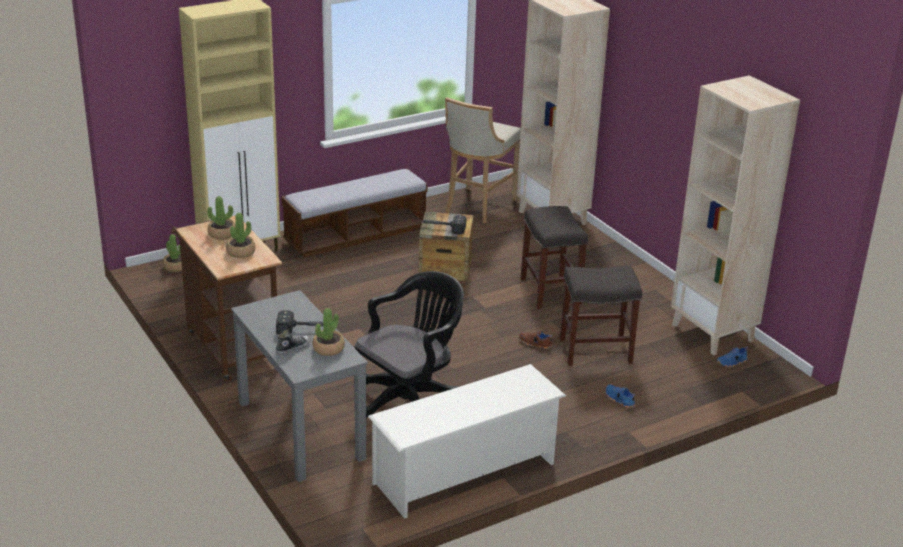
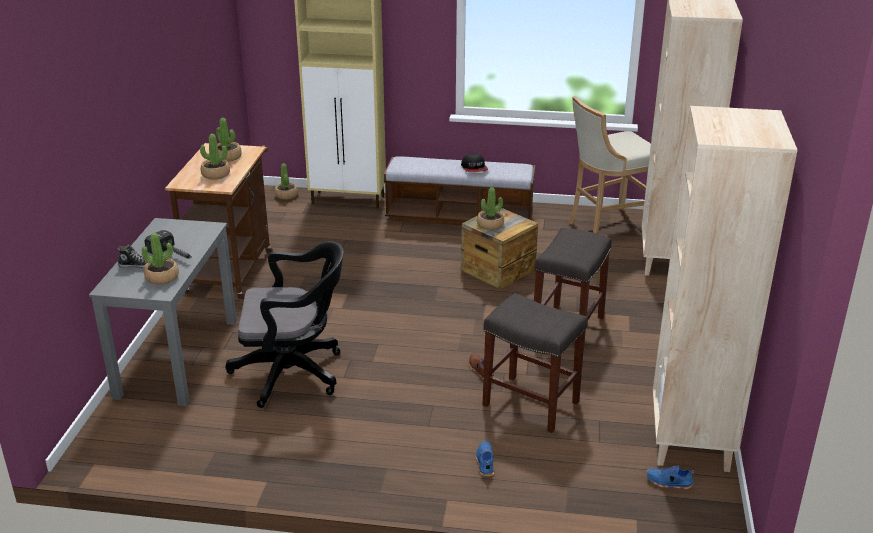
camera: 40 degrees right, 0 degrees up
white shoe rack [368,364,566,519] -> none
hammer [421,215,466,235] -> potted plant [477,187,504,230]
none -> cap [461,153,488,172]

